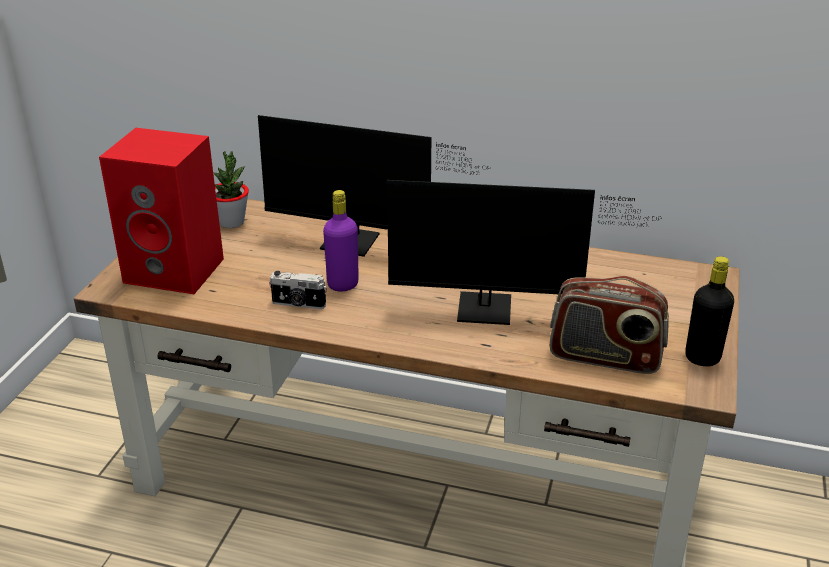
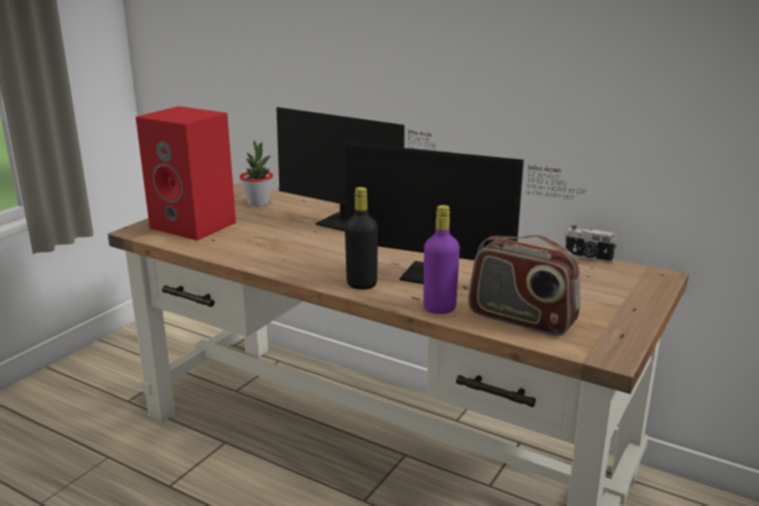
camera: 15 degrees right, 10 degrees down
camera [269,271,327,309] -> camera moved to [565,225,617,263]
purple bottle [323,190,359,292] -> purple bottle moved to [424,205,460,314]
black bottle [685,256,734,366] -> black bottle moved to [345,187,378,290]

